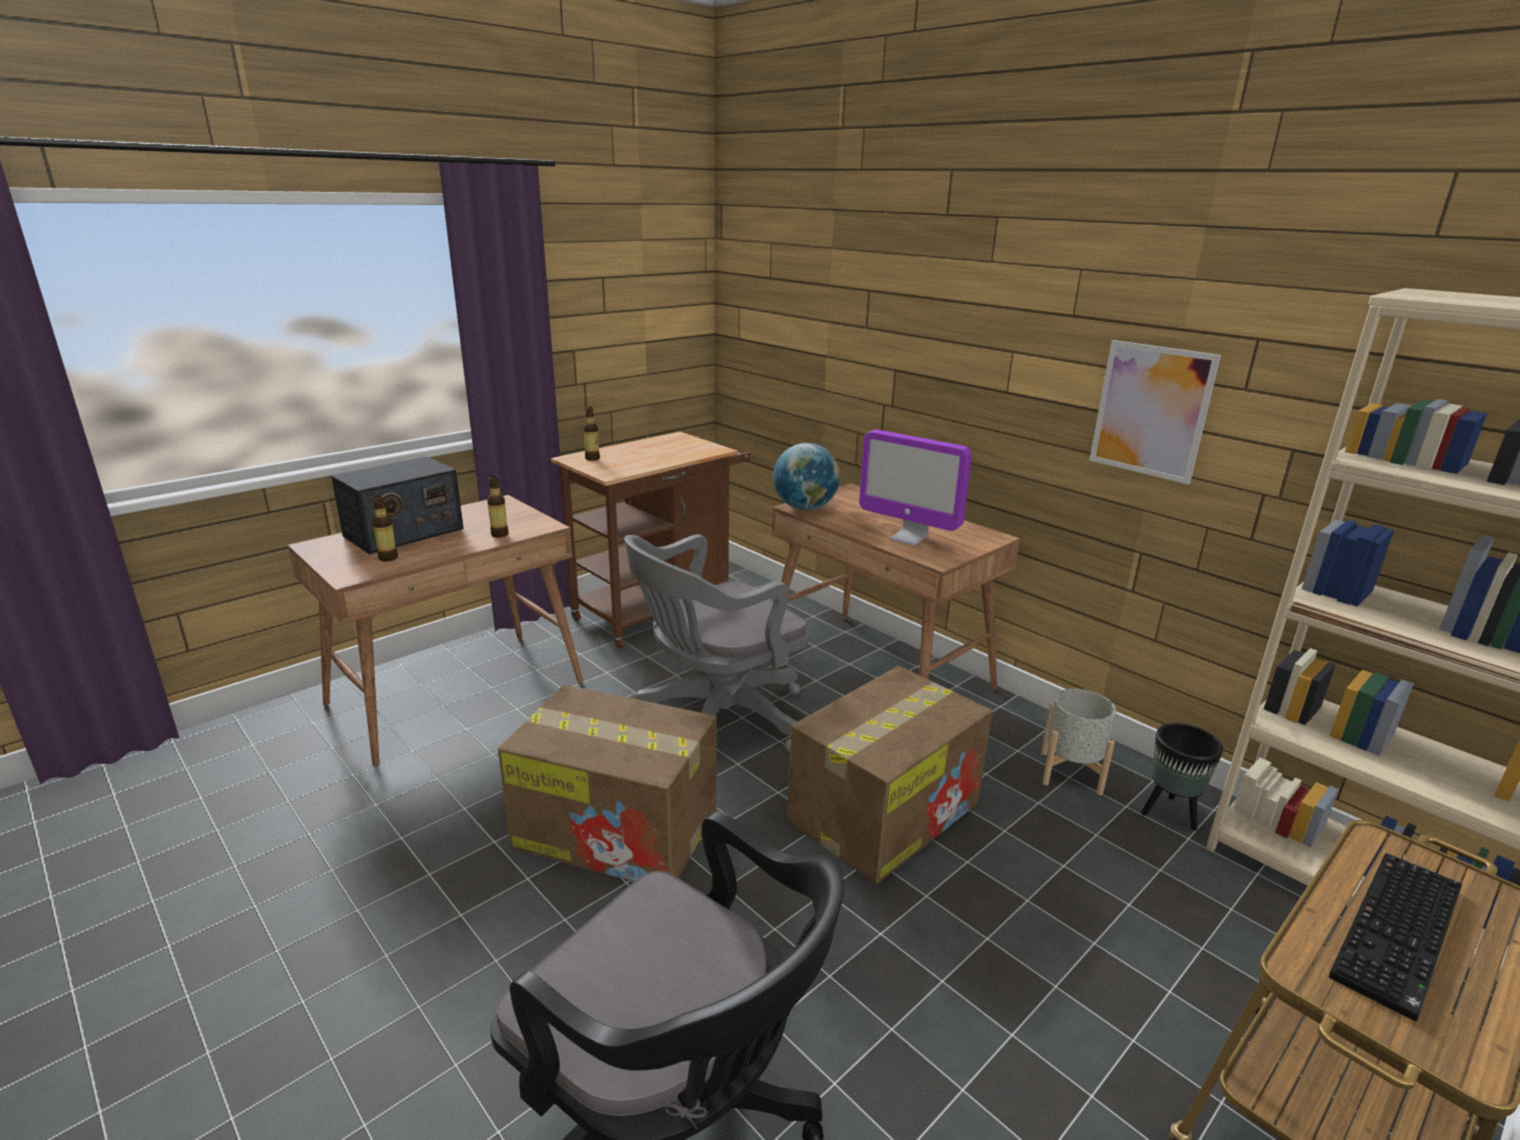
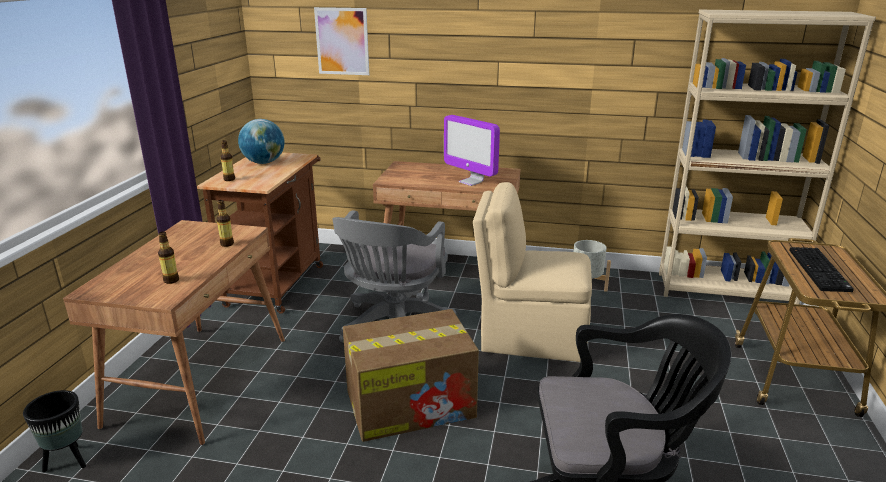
camera: 35 degrees left, 0 degrees up
radio [331,456,464,554] -> none
globe [773,443,840,510] -> globe moved to [238,119,285,164]
cardboard box [787,666,992,884] -> beige chair [473,182,592,362]
monitor [859,430,972,546] -> monitor turned 45 degrees clockwise [444,115,500,186]
picture [1089,340,1221,484] -> picture moved to [314,7,369,75]
black planter [1141,723,1223,831] -> black planter moved to [23,390,86,472]

